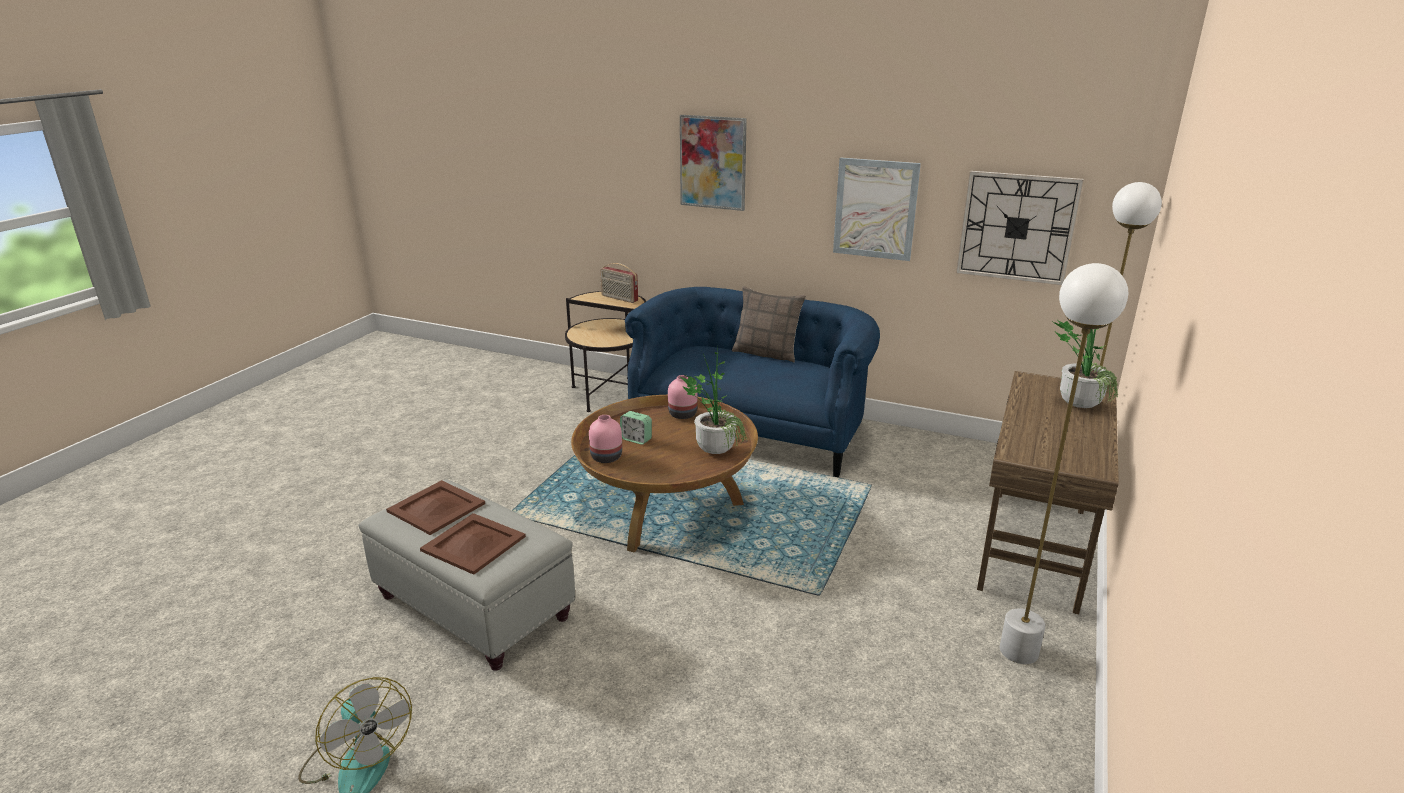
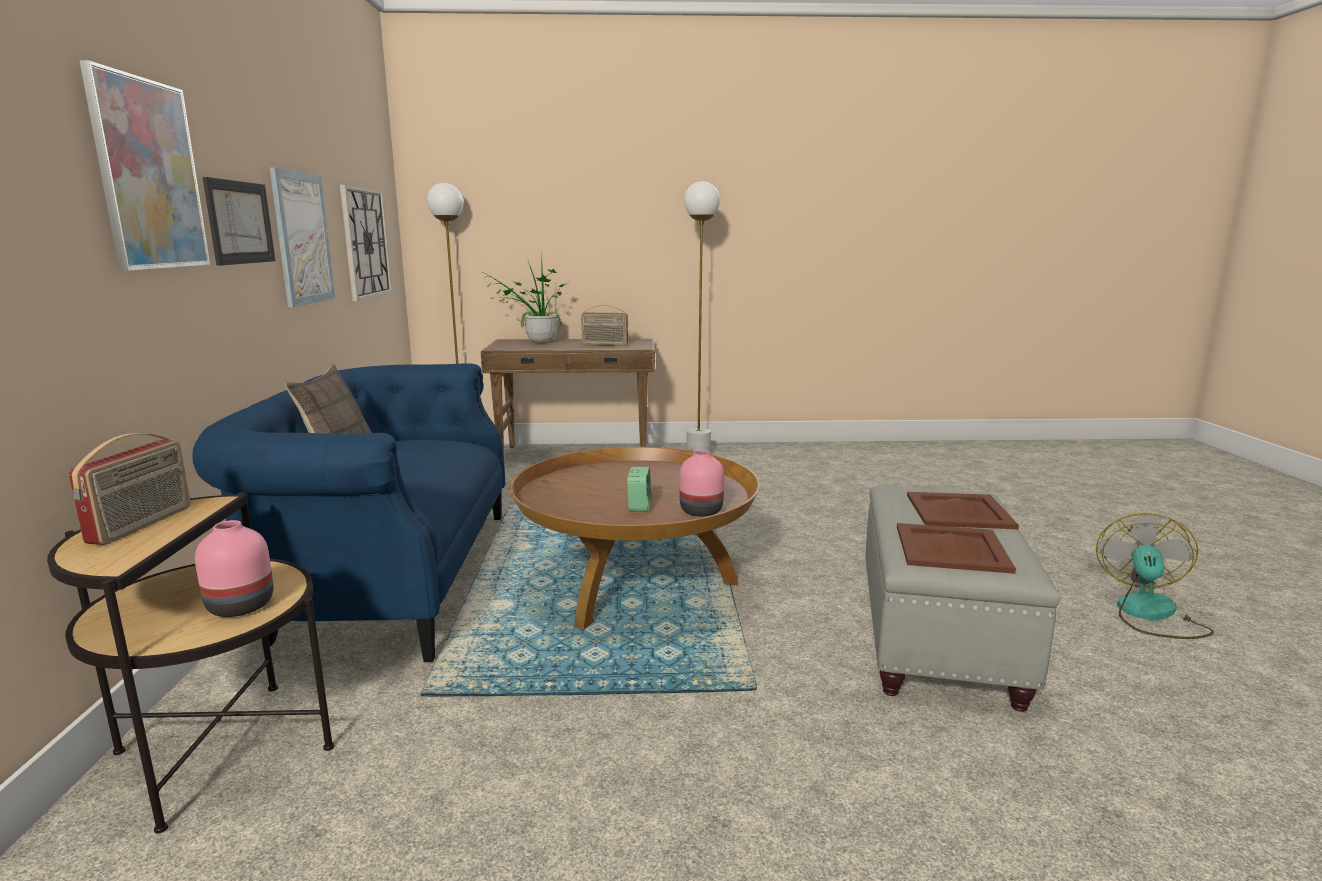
camera: 115 degrees left, 10 degrees down
pink vase [668,375,698,419] -> pink vase moved to [195,520,273,617]
potted plant [680,350,747,454] -> none
none -> picture [203,177,275,266]
none -> radio [581,305,628,346]

